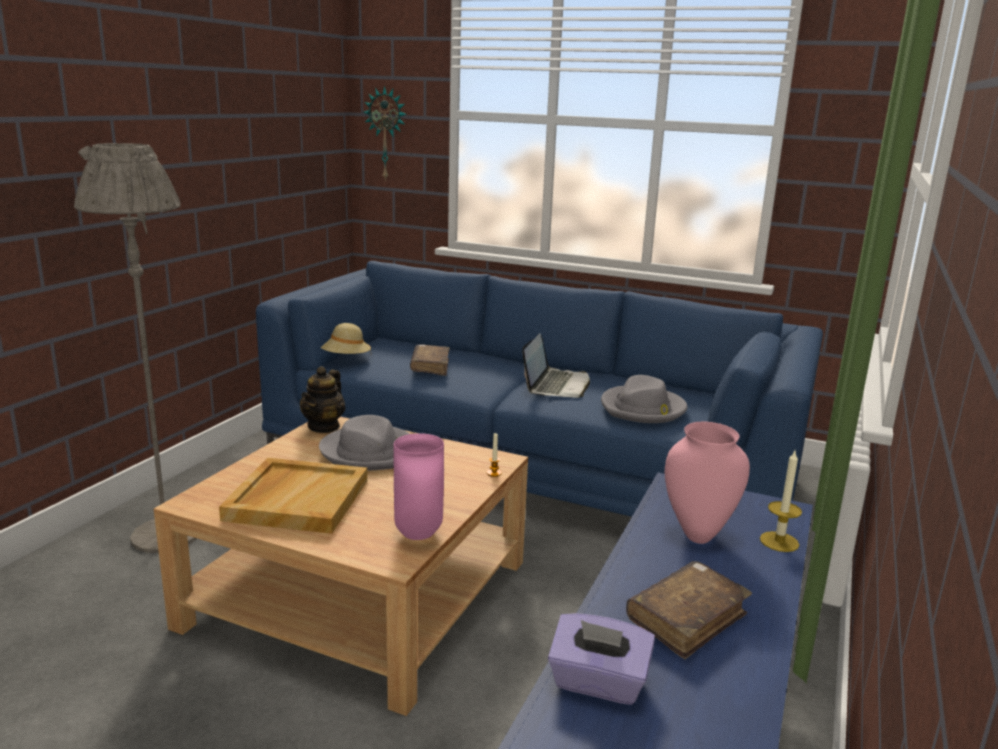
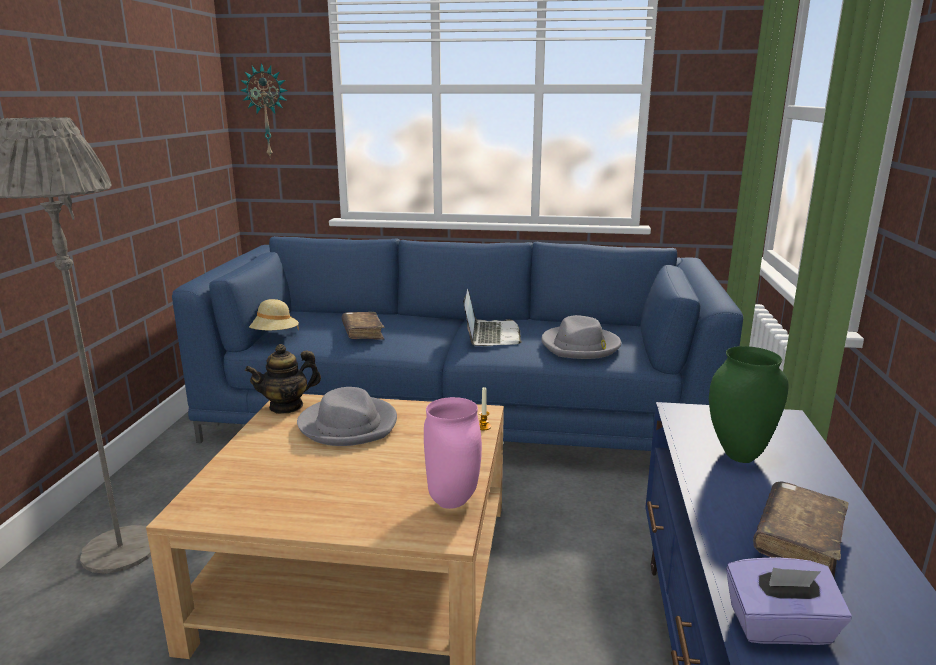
camera: 15 degrees left, 0 degrees up
beige tray [219,458,368,534] -> none
teapot [300,366,346,433] -> teapot turned 60 degrees clockwise [245,344,321,414]
pink vase [665,422,750,544] -> green vase [709,346,789,463]
candle [760,451,802,552] -> none

